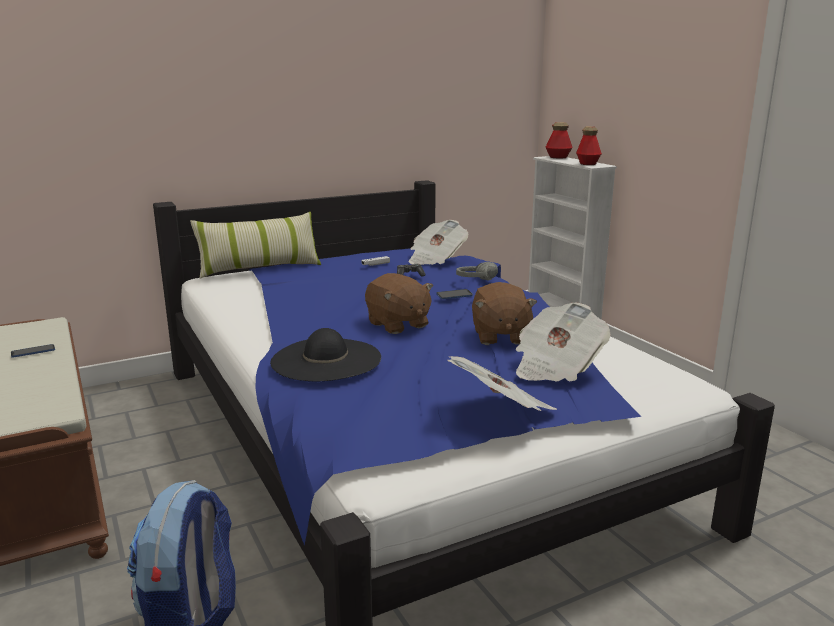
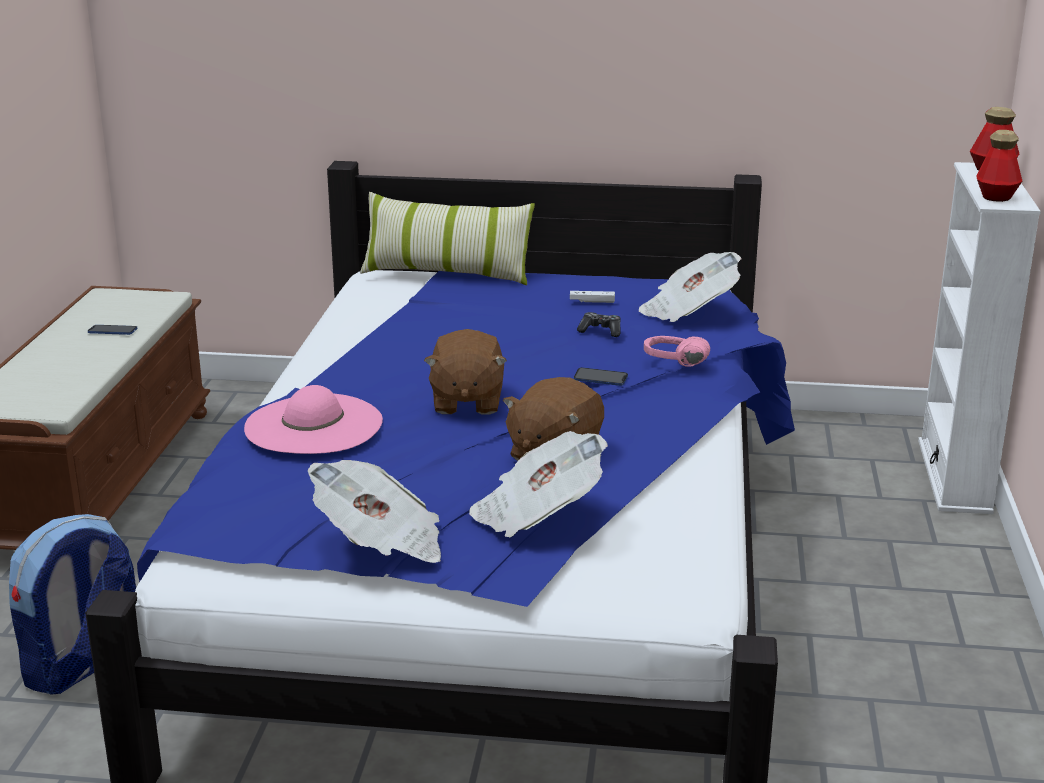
camera: 35 degrees right, 5 degrees up
black hat [270,328,381,382] -> pink hat [244,385,383,454]
grey headphones [456,262,498,280] -> pink headphones [644,336,710,367]

